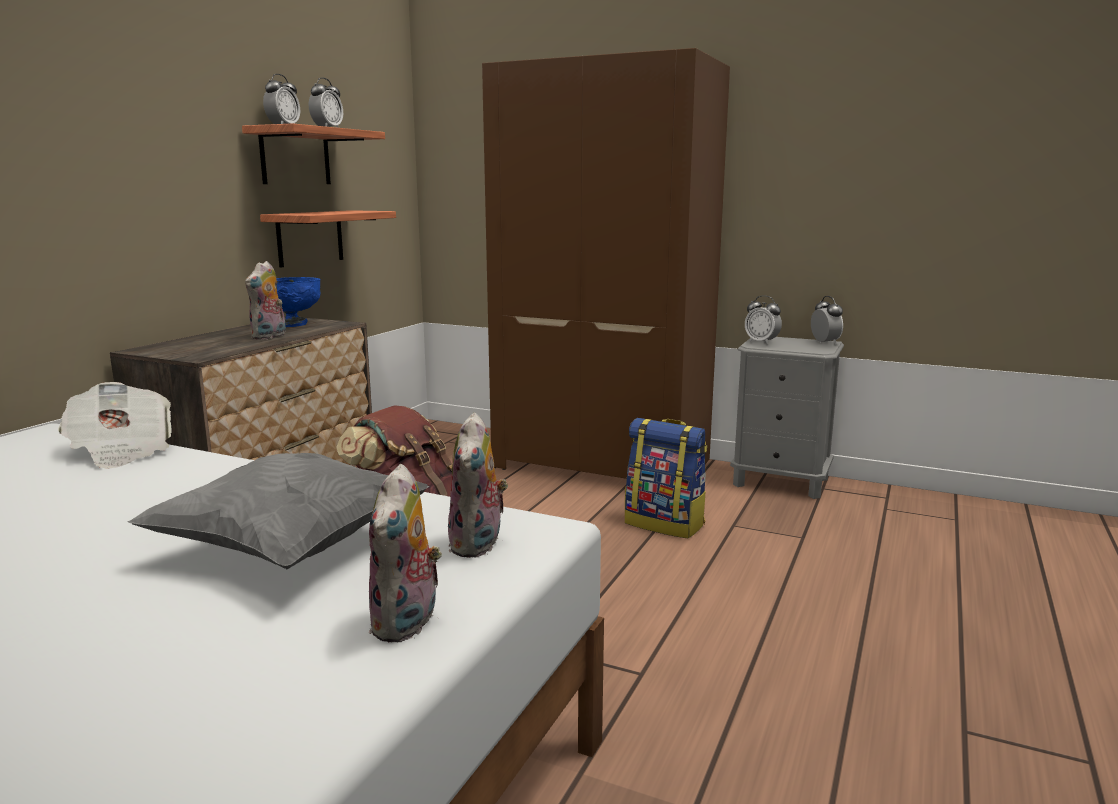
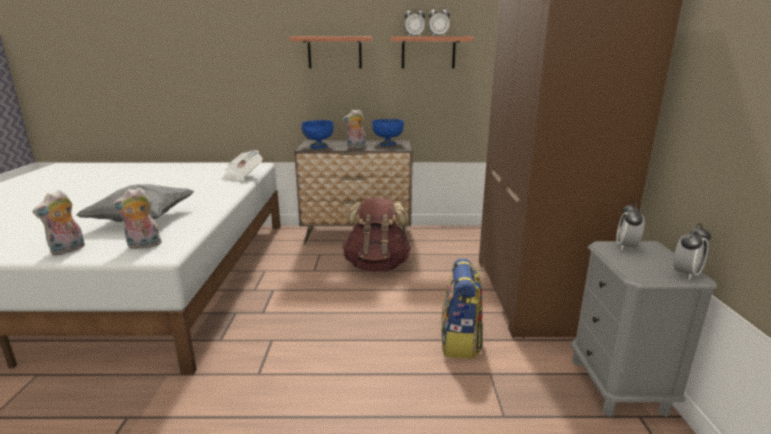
camera: 65 degrees right, 5 degrees up
shelf [260,210,396,268] -> shelf moved to [290,36,372,68]
plush toy [369,464,442,643] -> plush toy turned 45 degrees counterclockwise [32,190,85,255]
none -> blue bowl [301,120,334,148]

